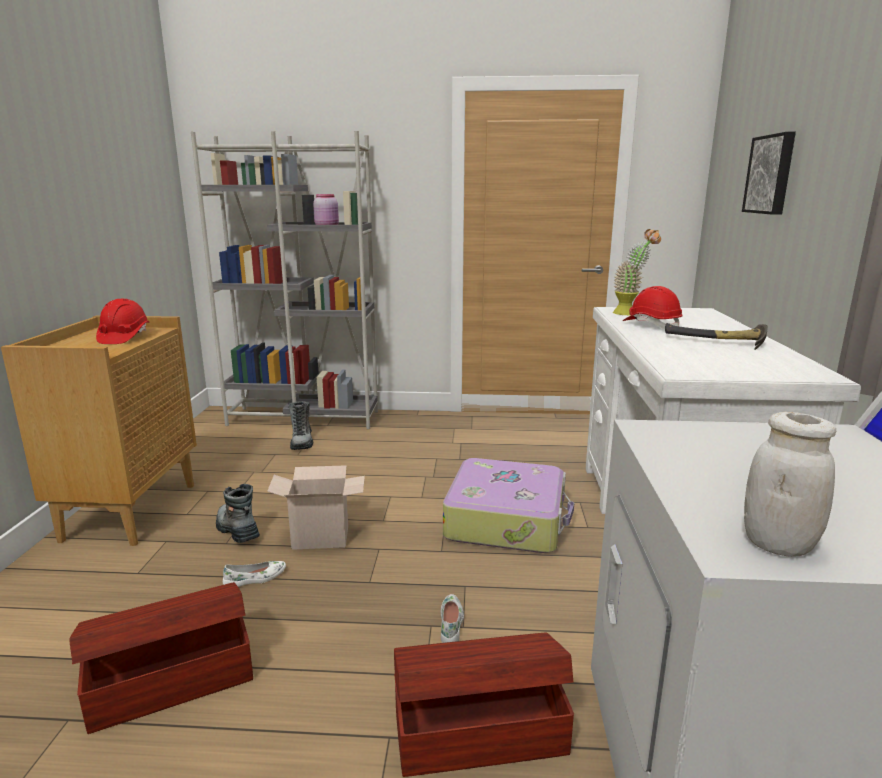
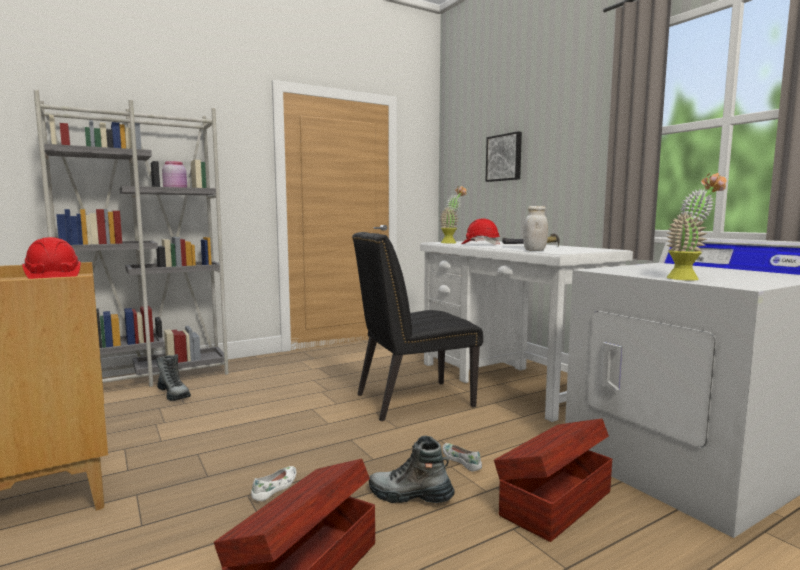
camera: 35 degrees left, 10 degrees down
boot [216,484,260,543] -> boot moved to [369,435,455,503]
cardboard box [267,465,365,550] -> none
suitcase [443,458,574,553] -> black chair [352,232,483,421]
white jar [744,412,836,557] -> white jar moved to [523,206,548,251]
none -> potted plant [666,173,727,281]

